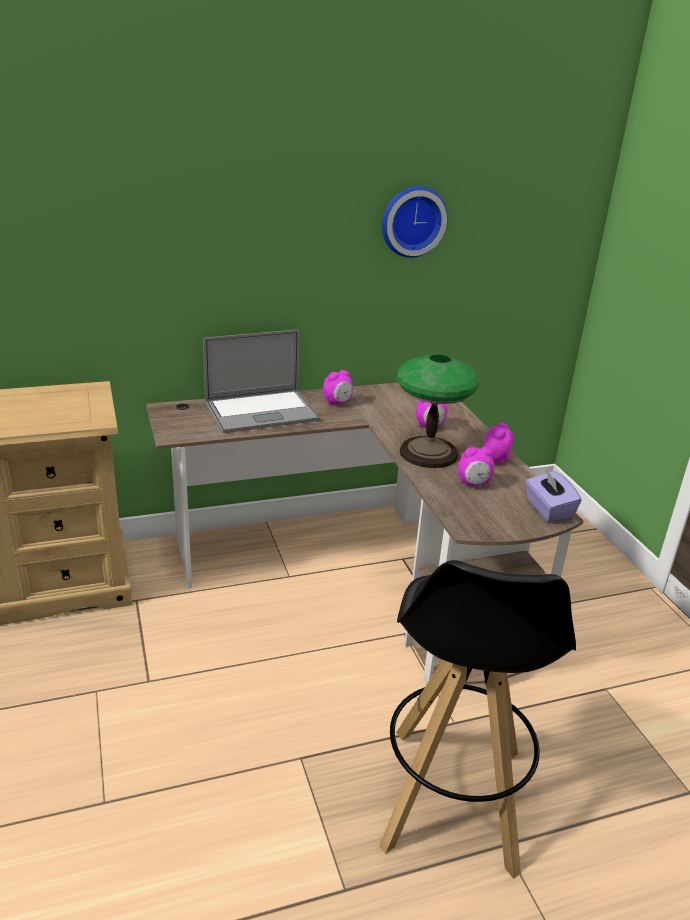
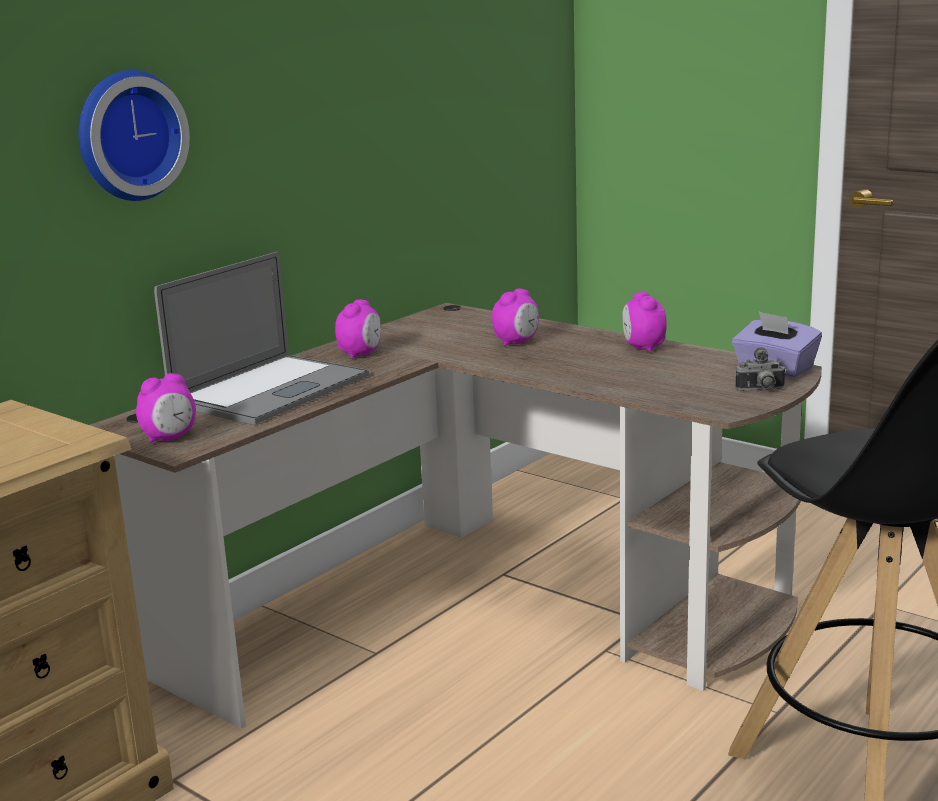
camera: 30 degrees left, 10 degrees down
wall clock [382,186,448,258] -> wall clock moved to [78,70,190,201]
table lamp [397,355,479,468] -> none
alarm clock [458,447,494,486] -> alarm clock moved to [136,373,196,443]
none -> camera [735,347,786,391]

